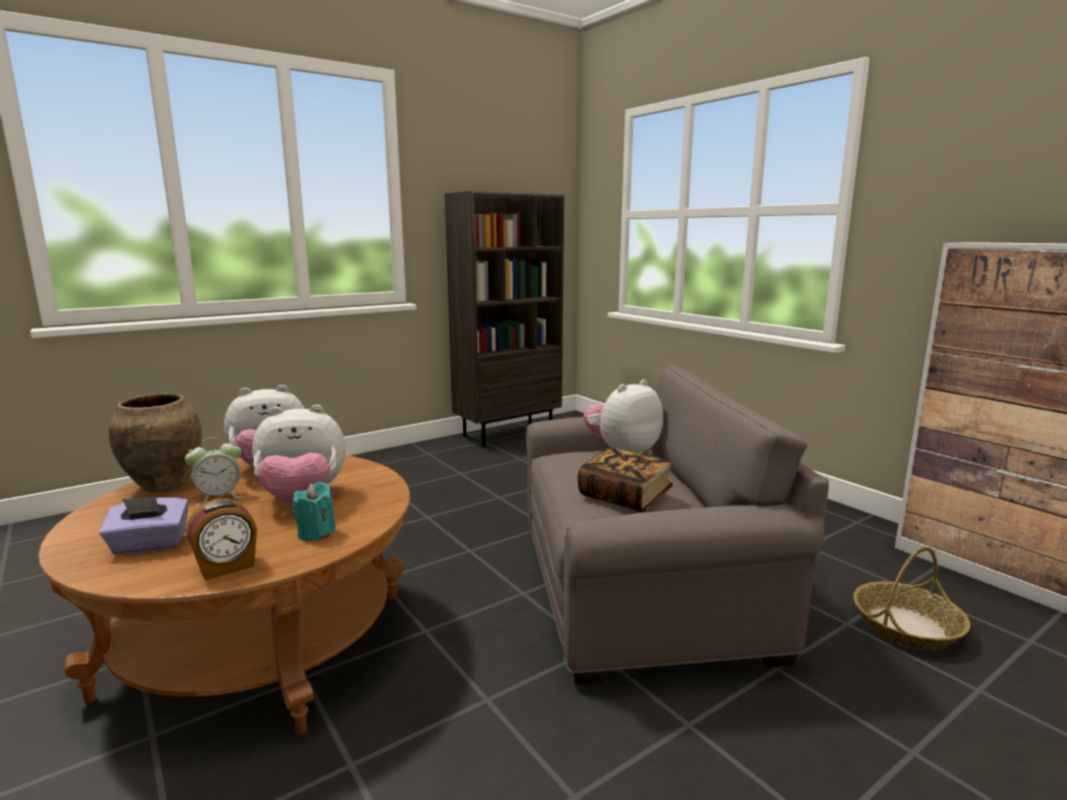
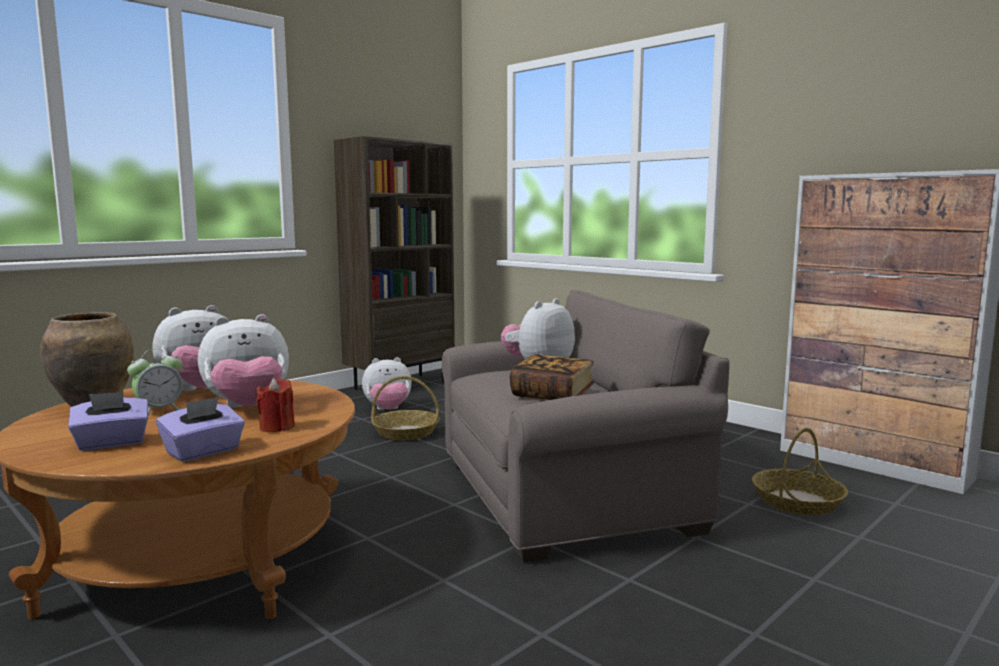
camera: 10 degrees left, 5 degrees down
alarm clock [186,498,257,581] -> purple tissue box [156,397,245,462]
turquoise candle [292,482,335,541] -> red candle [256,378,295,432]
none -> plush toy [362,357,412,410]
none -> basket [371,376,440,440]

